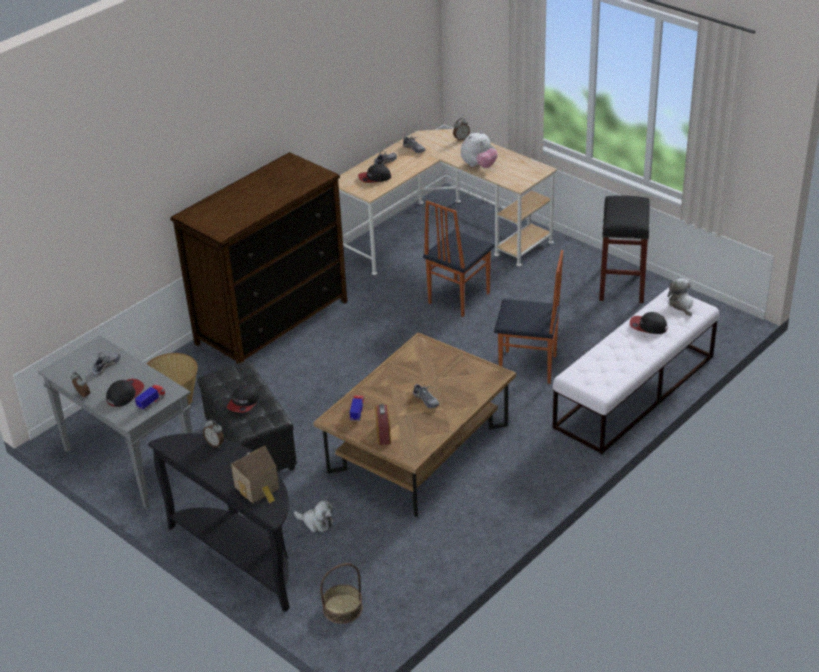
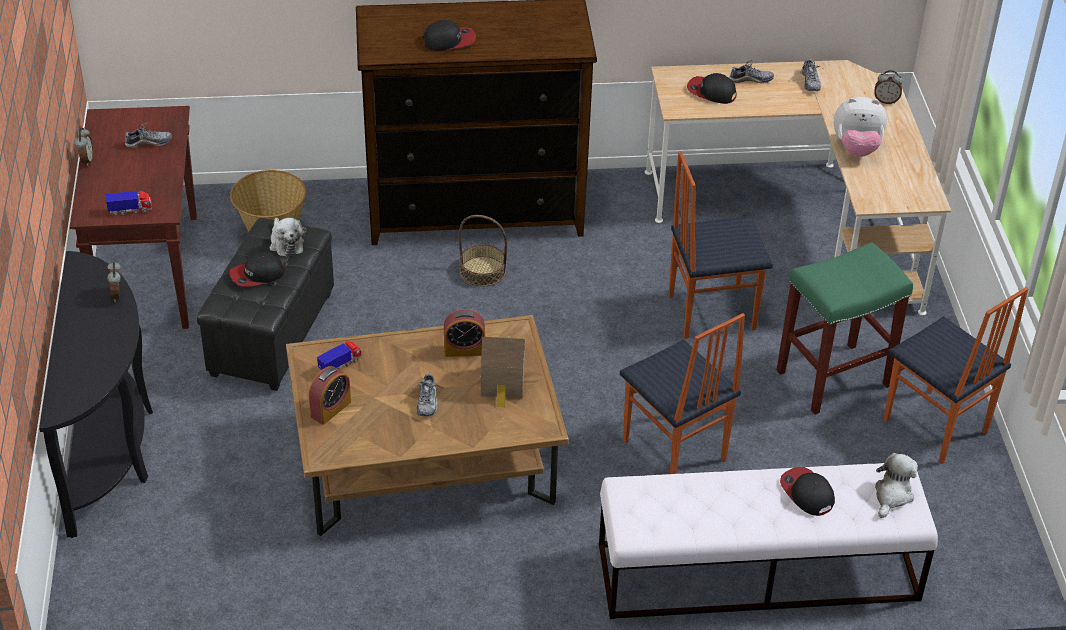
camera: 40 degrees right, 5 degrees up
grey console table [38,335,192,509] -> brown console table [70,106,197,329]
cap [106,379,144,407] -> cap moved to [423,20,476,51]
toy house [231,446,279,504] -> toy house moved to [480,336,525,408]
plush toy [294,500,334,533] -> plush toy moved to [269,218,307,257]
basket [320,563,363,624] -> basket moved to [459,215,507,286]
black stool [599,195,650,303] -> chair [883,287,1028,464]
none -> alarm clock [444,309,485,357]
none -> green stool [777,242,913,415]

